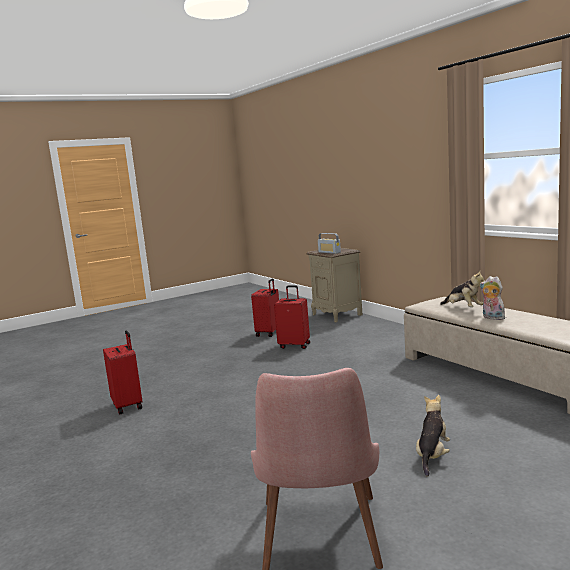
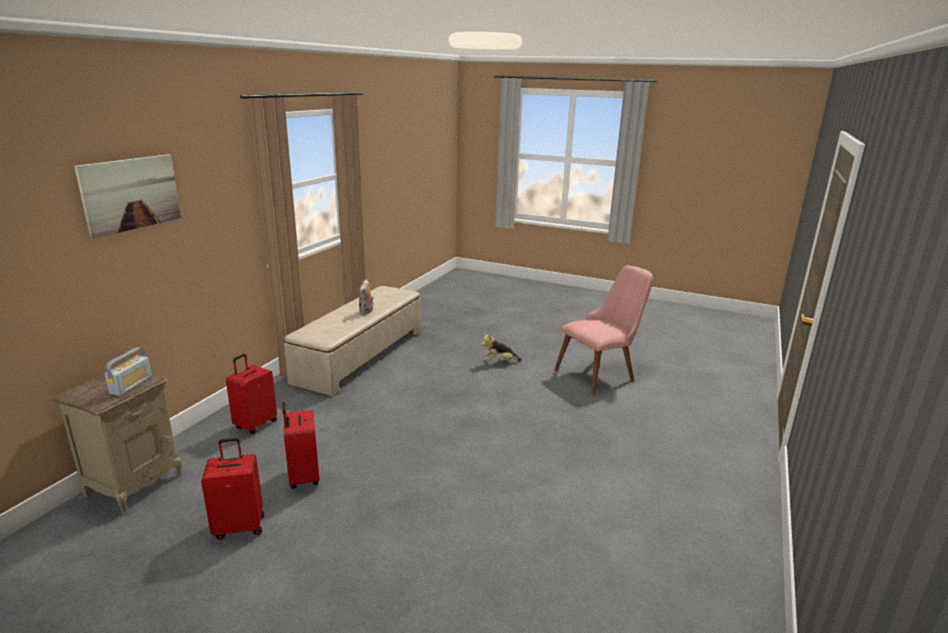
camera: 125 degrees left, 10 degrees up
red suitcase [103,331,142,414] -> red suitcase moved to [226,354,277,434]
plush toy [440,271,485,307] -> none
none -> picture [74,154,181,239]

